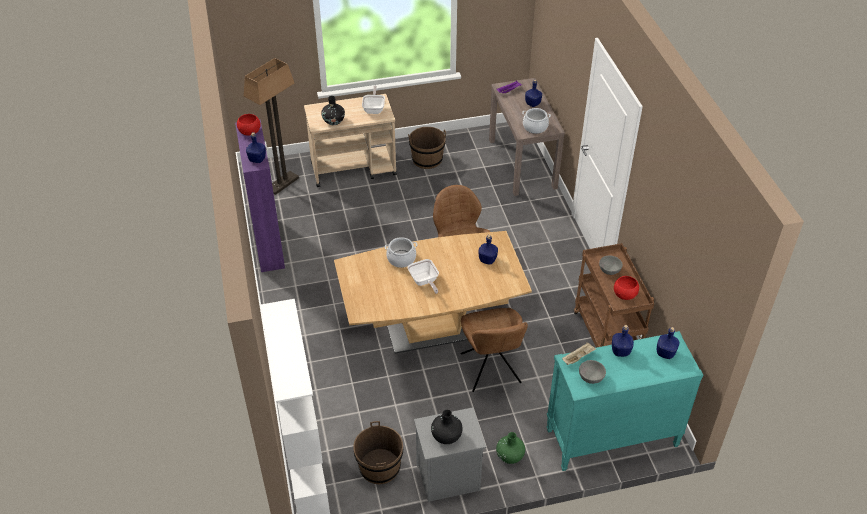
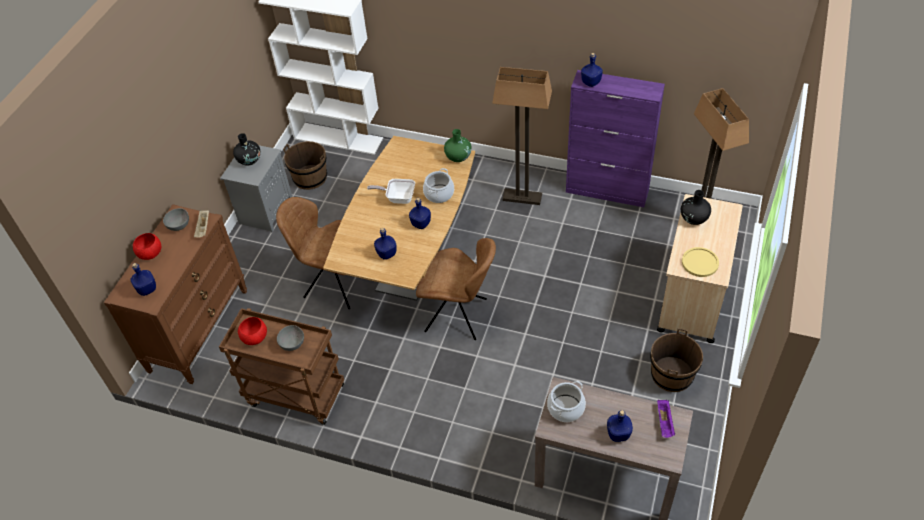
camera: 125 degrees right, 5 degrees up
red bowl [237,114,260,135] -> red bowl moved to [133,233,161,260]
frying pan [362,86,385,114] -> yellow plate [682,247,719,277]
green vase [496,432,525,464] -> green vase moved to [444,129,472,162]
turquoise dresser [547,331,703,471] -> brown dresser [104,204,247,384]
blue bottle [612,325,634,357] -> blue bottle moved to [409,198,431,229]
none -> floor lamp [492,67,552,205]

